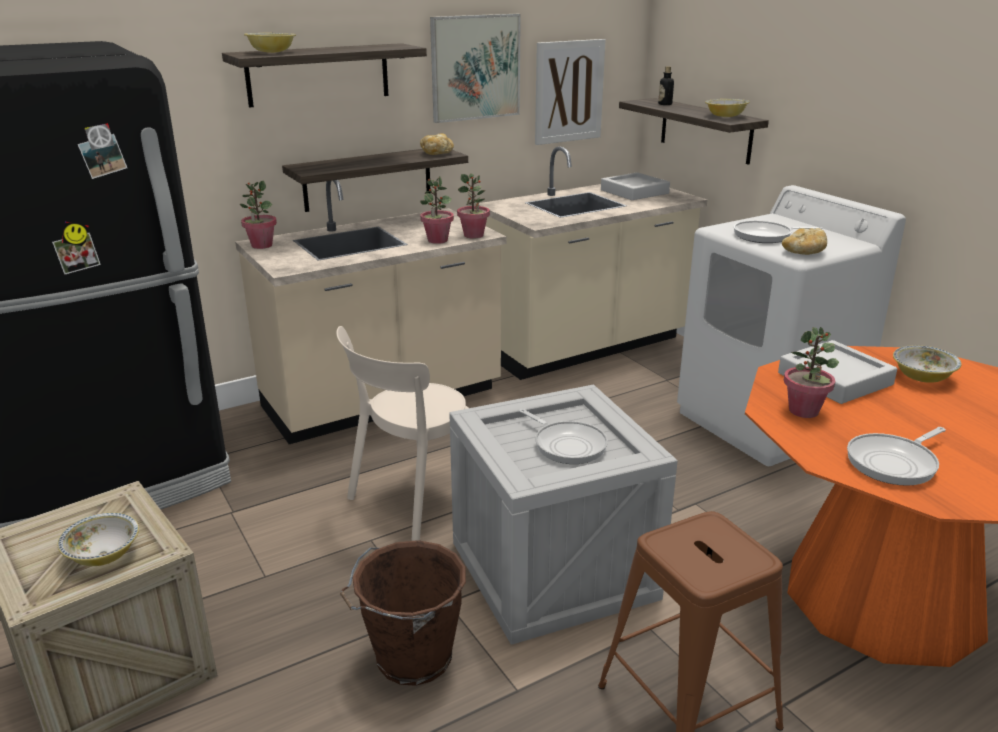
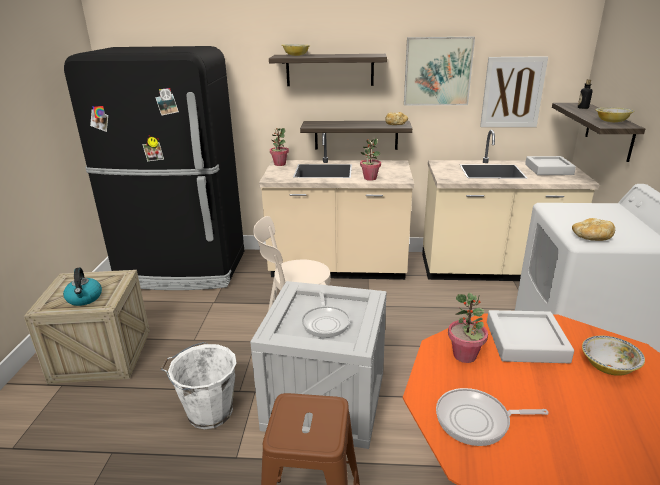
camera: 35 degrees right, 0 degrees up
bowl [58,512,139,566] -> kettle [63,268,102,306]
brown bucket [340,540,466,686] -> white bucket [160,342,237,429]
potted plant [457,173,490,239] -> none
frying pan [734,221,823,243] -> none

